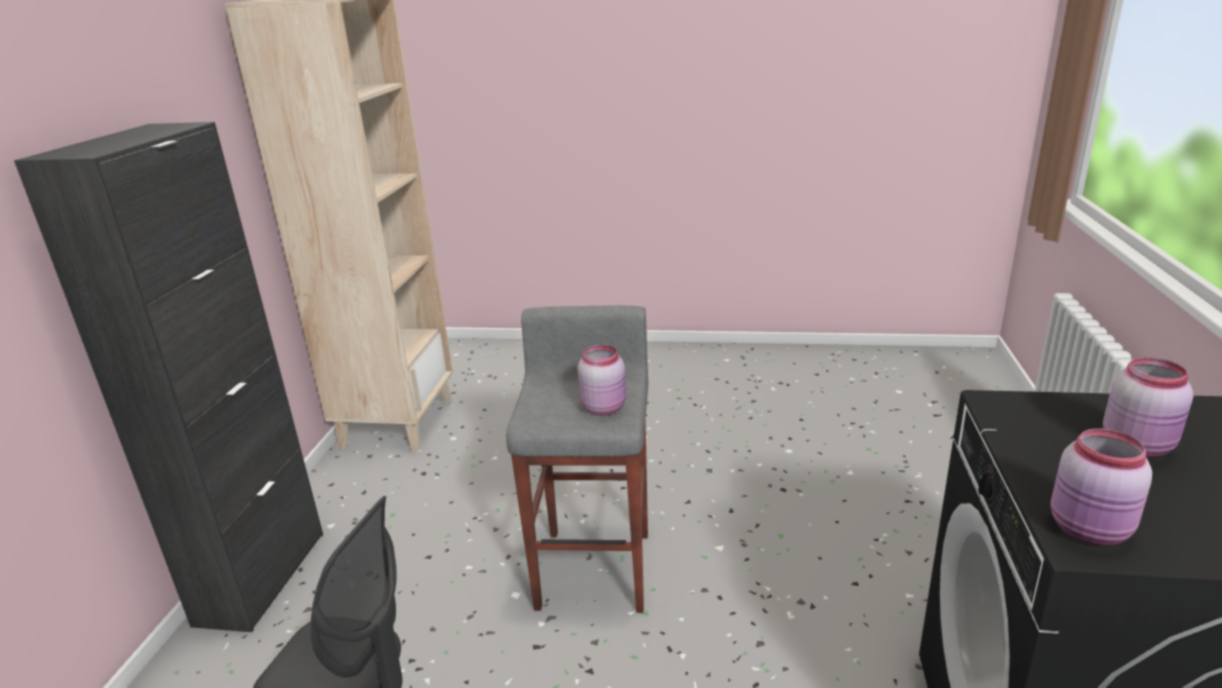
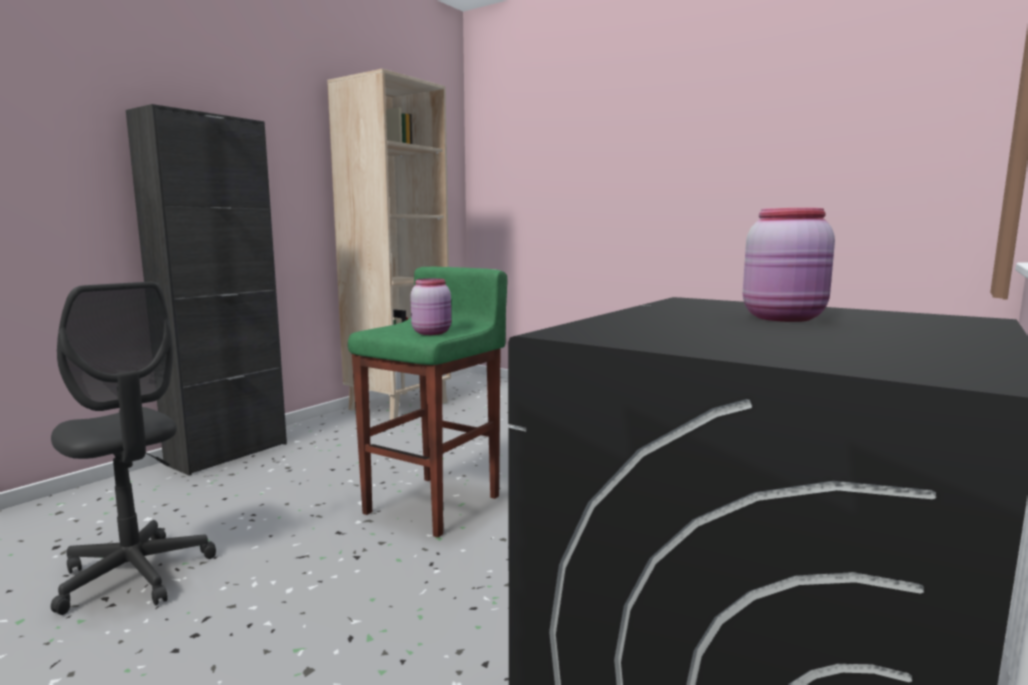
camera: 25 degrees right, 15 degrees down
grey stool [506,305,648,613] -> green stool [348,267,507,537]
pink jar [1051,428,1152,545] -> none

